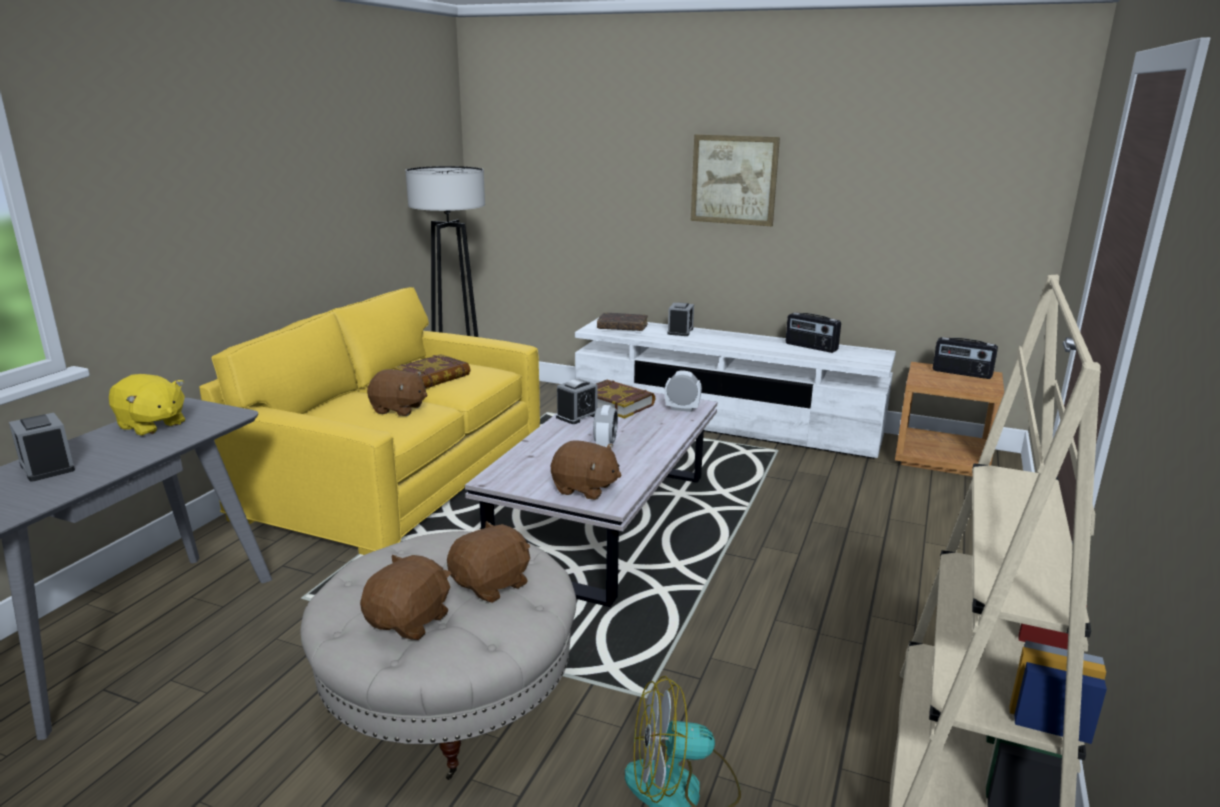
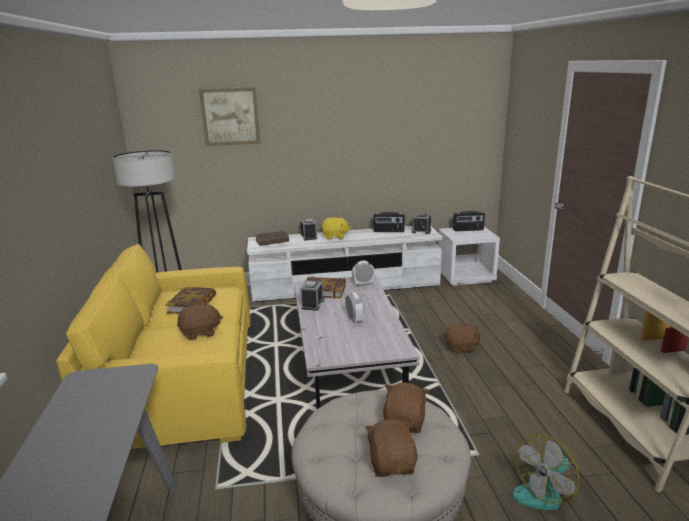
camera: 30 degrees left, 0 degrees up
alarm clock [9,413,75,482] -> alarm clock moved to [411,213,431,234]
yellow plush toy [109,374,185,436] -> yellow plush toy moved to [321,217,351,240]
brown plush toy [551,440,622,500] -> brown plush toy moved to [444,322,481,354]
picture [691,134,780,226] -> picture moved to [199,87,260,146]
brown nightstand [895,362,1004,476] -> white nightstand [438,227,500,286]

